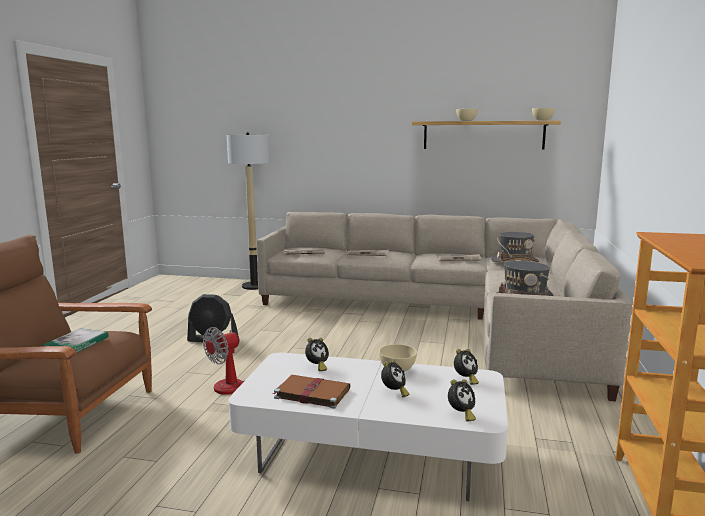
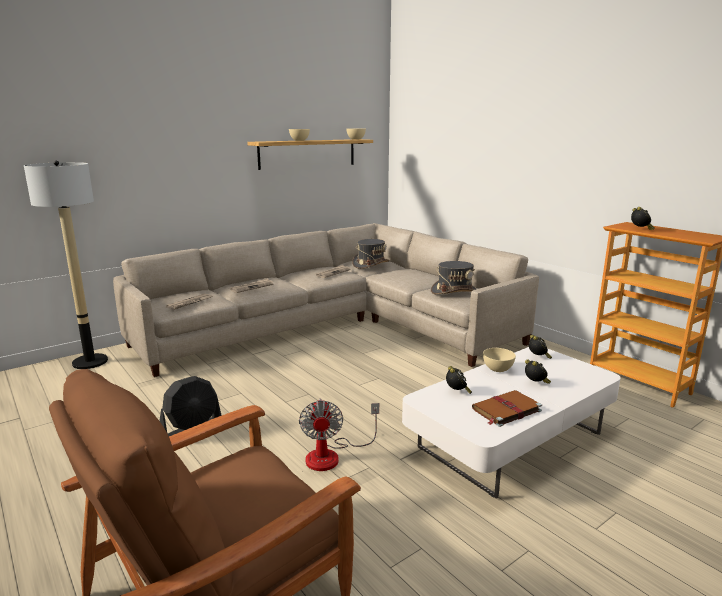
camera: 50 degrees left, 5 degrees up
book [43,328,109,353] -> none
alarm clock [448,379,476,422] -> alarm clock moved to [631,207,655,230]

